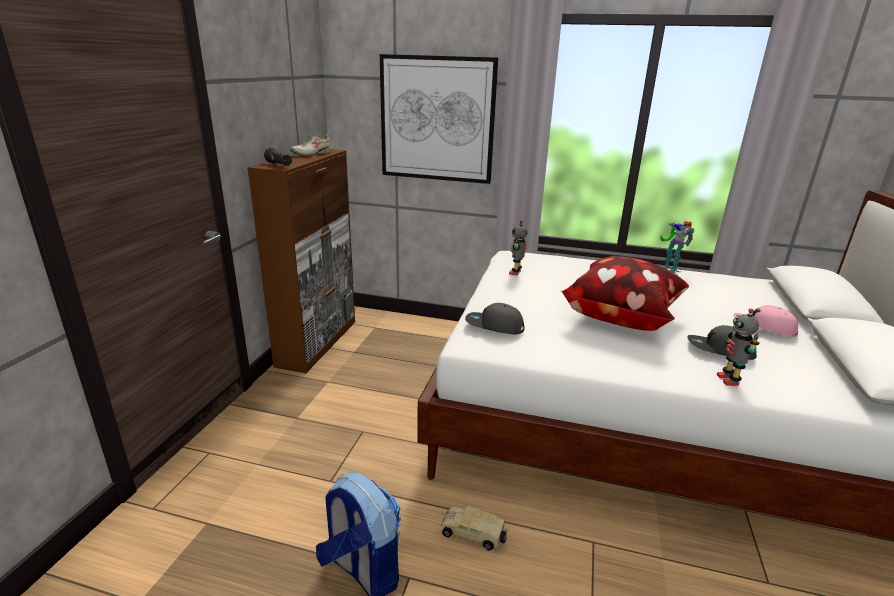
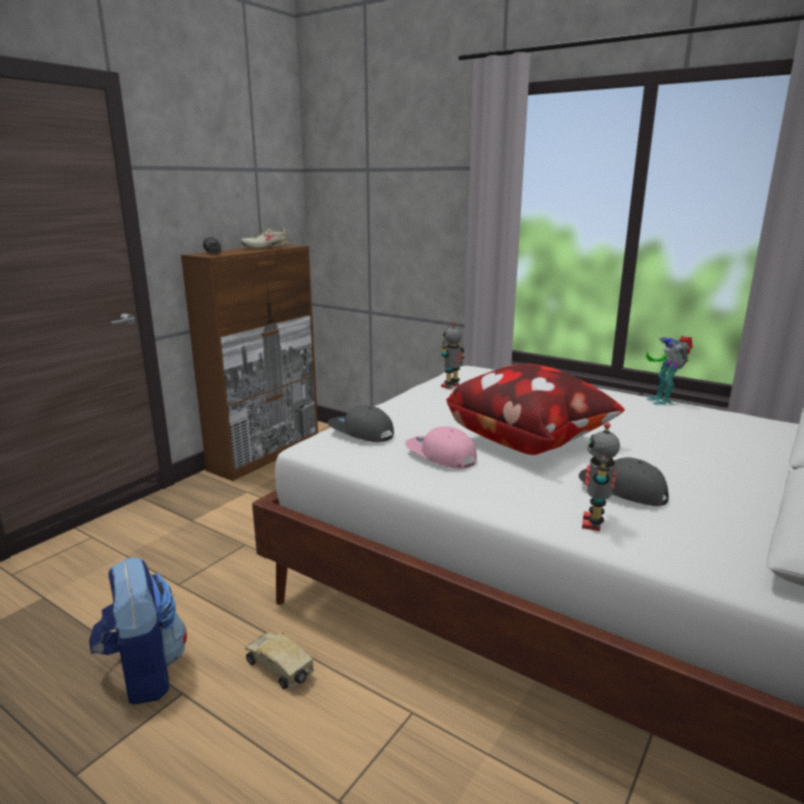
camera: 20 degrees right, 5 degrees down
picture [380,54,498,184] -> none
pink cap [733,305,798,337] -> pink cap moved to [405,426,477,469]

